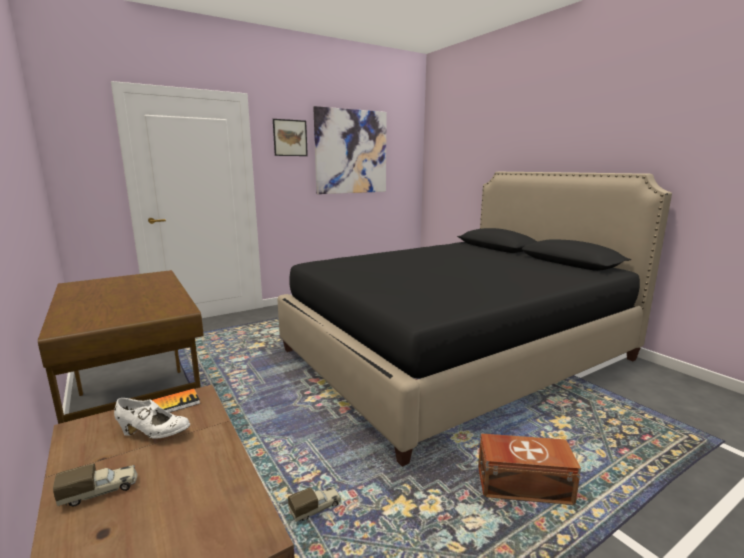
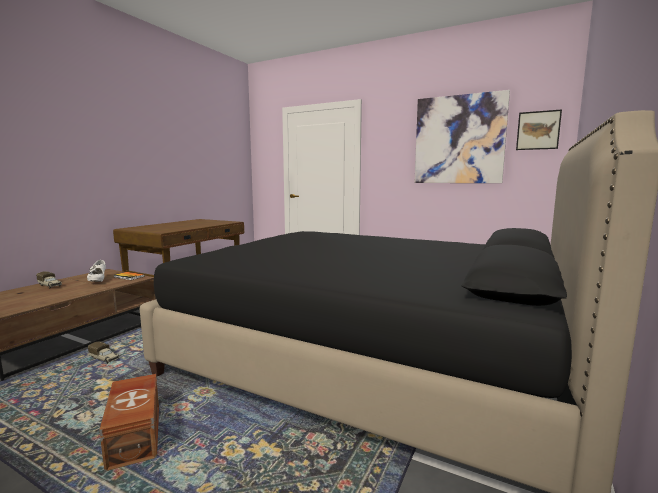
camera: 60 degrees right, 5 degrees down
picture [273,119,308,156] -> picture moved to [516,109,562,150]

